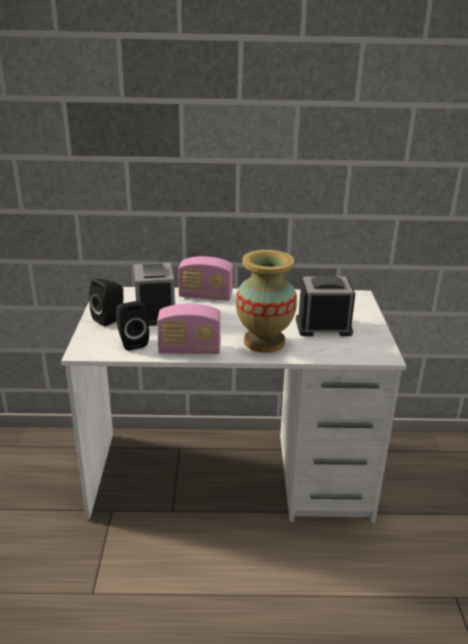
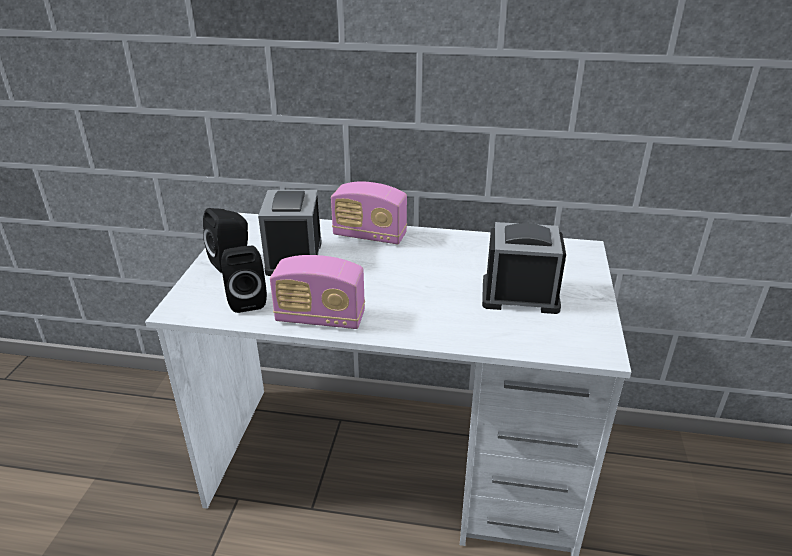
camera: 10 degrees right, 5 degrees up
vase [236,250,297,353] -> none

